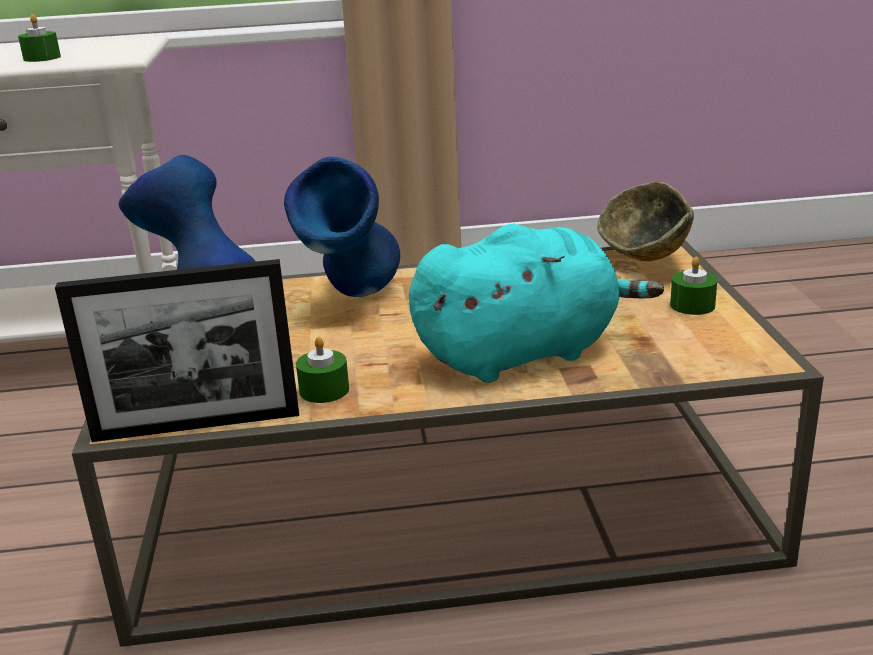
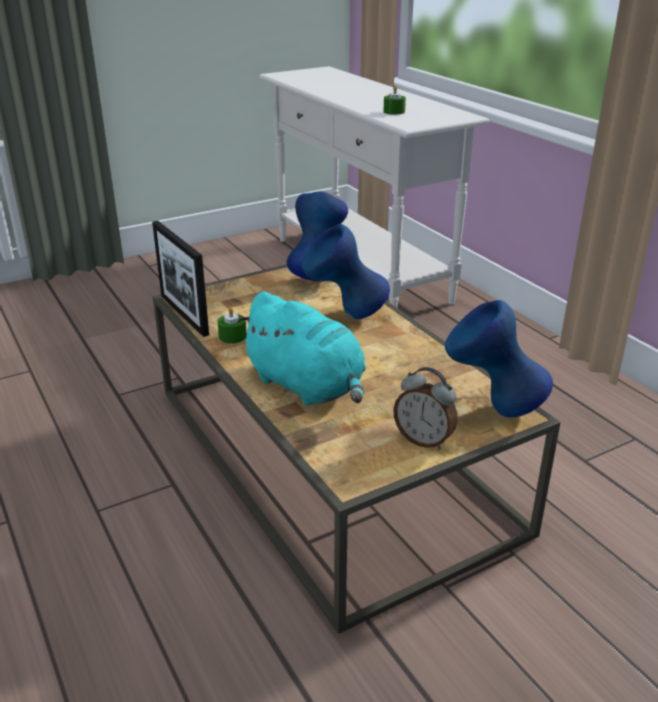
camera: 65 degrees right, 5 degrees up
bowl [597,182,694,262] -> blue vase [445,300,553,417]
green candle [670,257,717,315] -> alarm clock [393,367,458,450]

